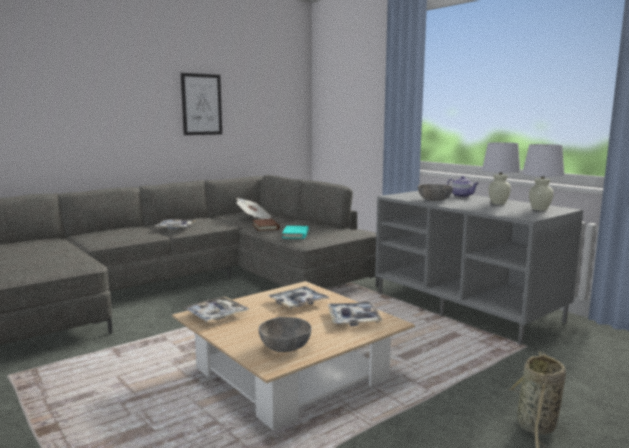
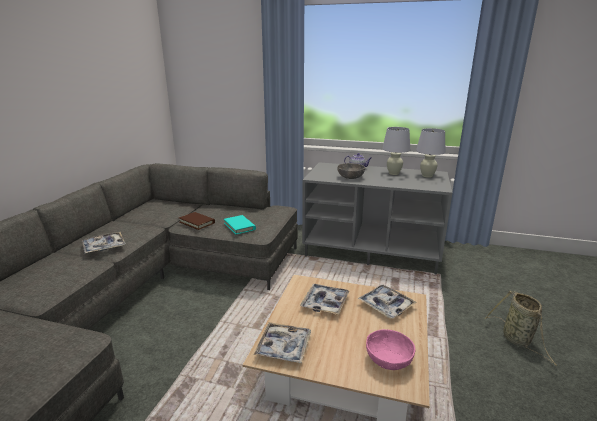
camera: 35 degrees left, 10 degrees up
picture [181,73,222,135] -> none
newspaper [236,198,272,219] -> none
grey bowl [259,317,311,352] -> pink bowl [366,329,415,370]

